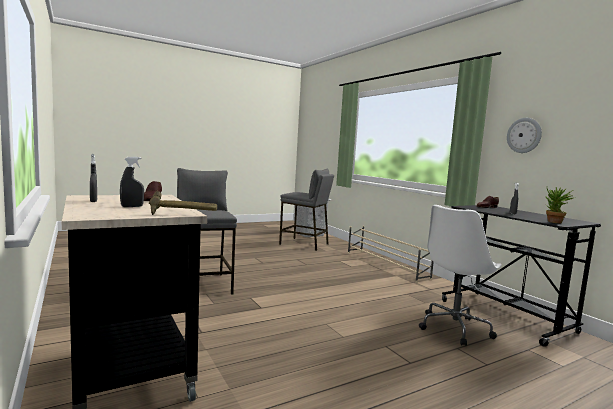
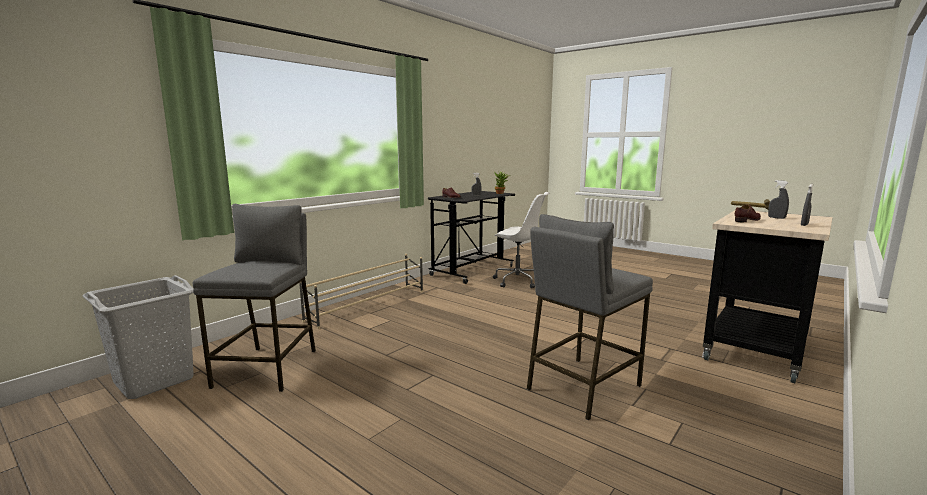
camera: 110 degrees left, 5 degrees up
wall clock [507,118,542,153] -> none

